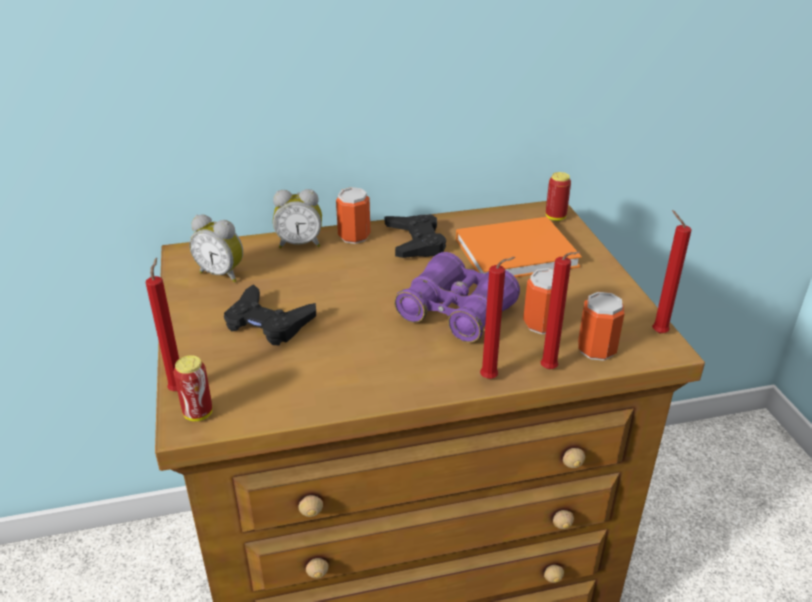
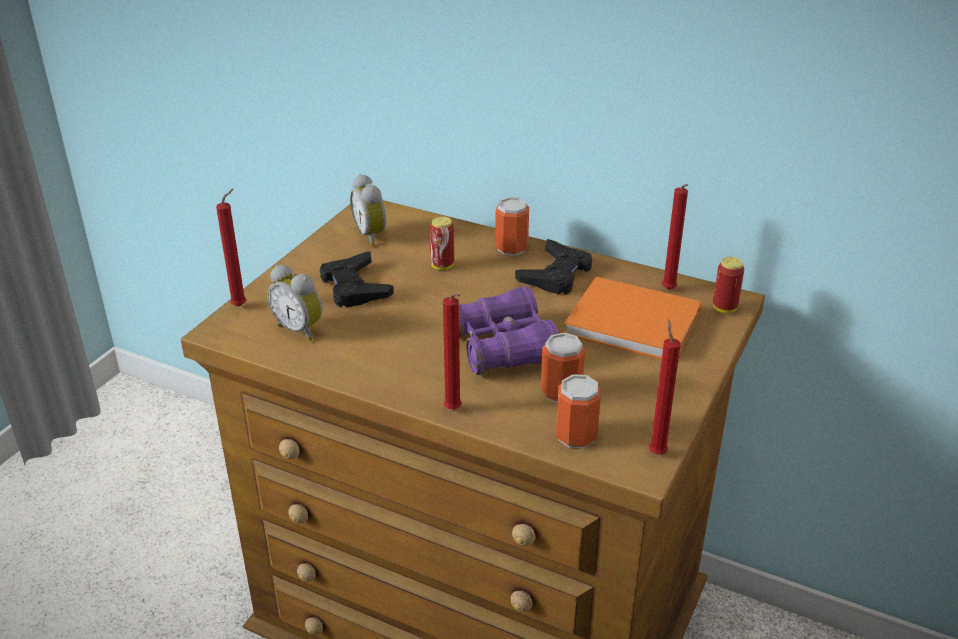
camera: 40 degrees right, 0 degrees up
can [174,355,212,421] -> can moved to [430,217,454,270]
alarm clock [273,189,322,248] -> alarm clock moved to [267,265,322,341]
red candle [541,251,580,369] -> red candle moved to [662,184,688,290]

